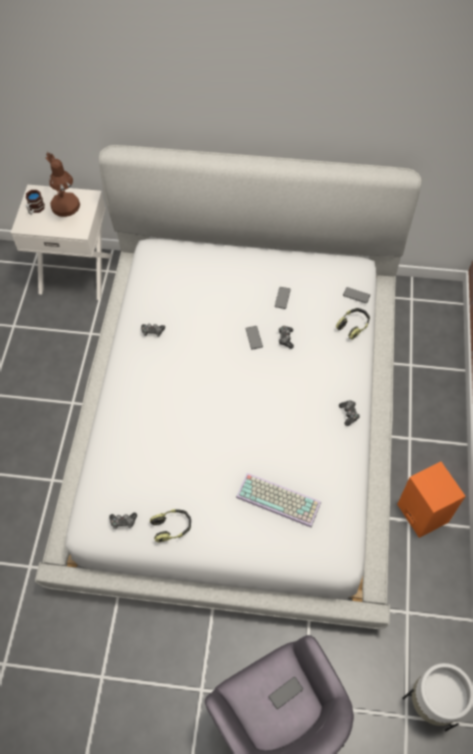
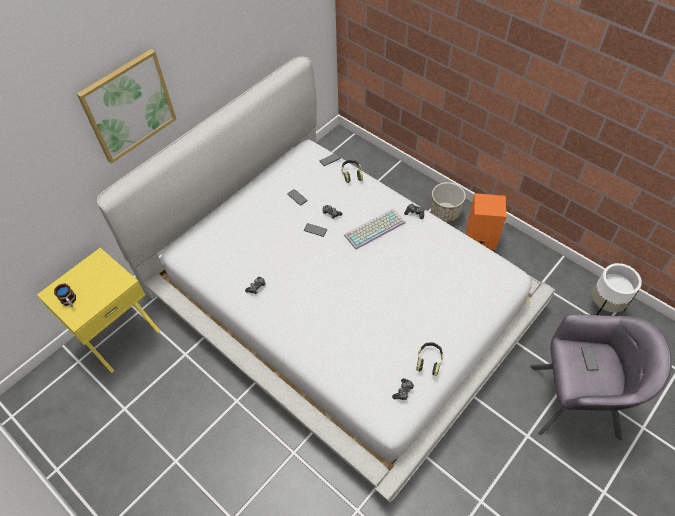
camera: 55 degrees left, 5 degrees down
white nightstand [11,185,112,300] -> yellow nightstand [37,248,160,373]
brown table lamp [45,152,80,217] -> none
keyboard [236,473,321,528] -> keyboard moved to [344,208,405,250]
none -> picture [77,49,176,164]
none -> planter [431,182,466,222]

